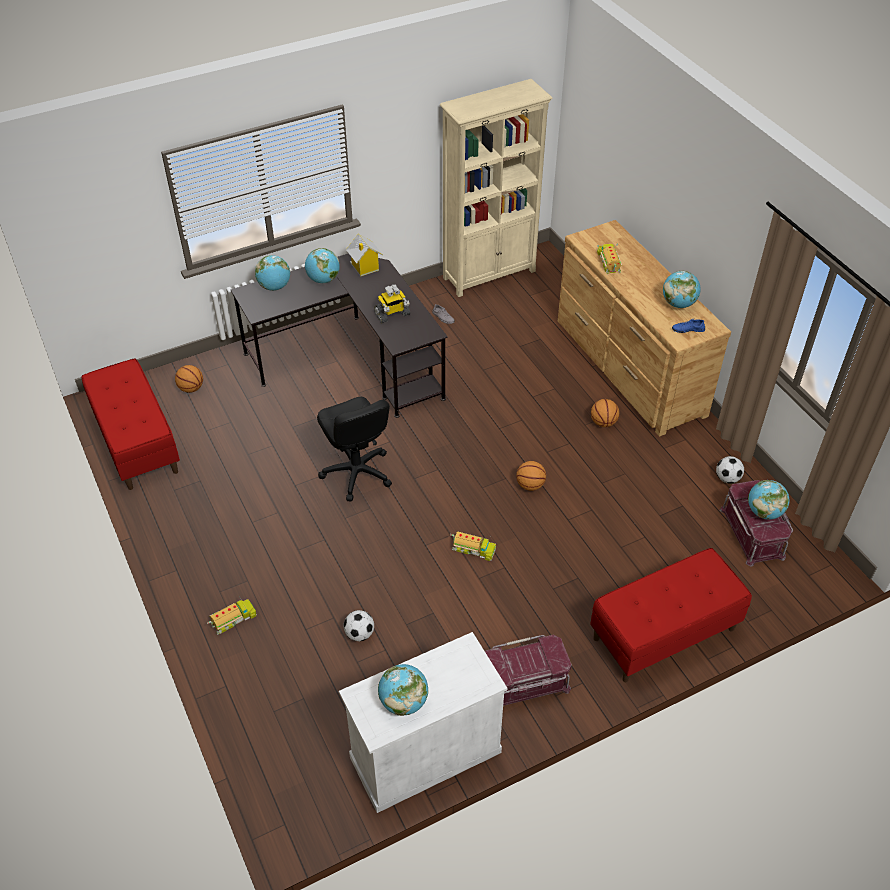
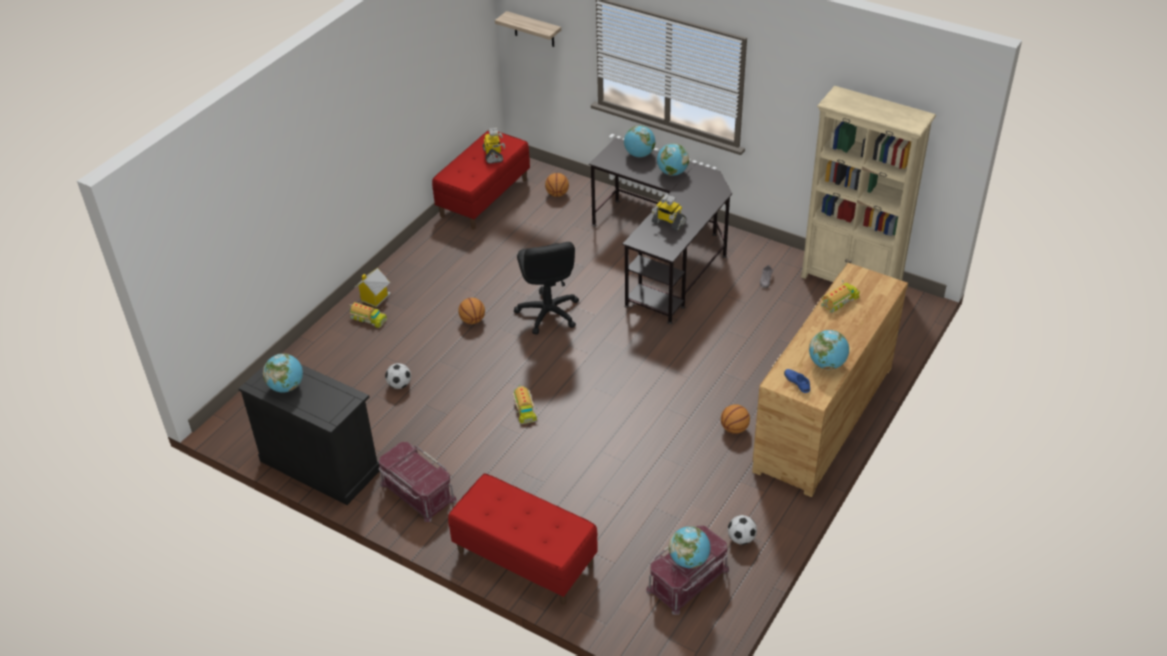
camera: 60 degrees right, 5 degrees down
black office chair [317,397,392,502] -> black office chair turned 45 degrees counterclockwise [514,242,579,335]
white cabinet [339,632,507,813] -> black cabinet [238,354,380,505]
toy house [346,234,383,277] -> toy house moved to [355,268,391,307]
basketball [516,461,546,491] -> basketball moved to [458,298,485,324]
none -> toy robot [483,128,505,164]
none -> shelf [495,11,561,47]

